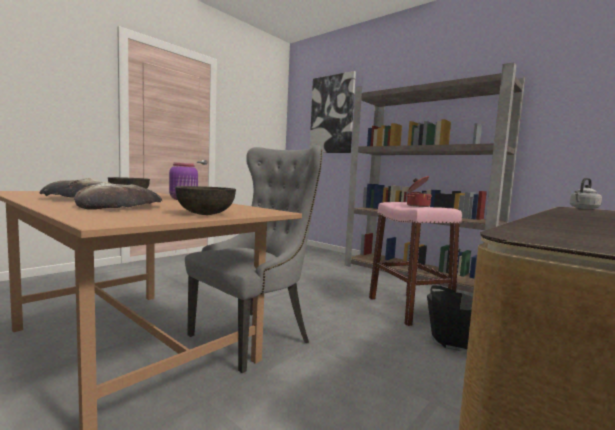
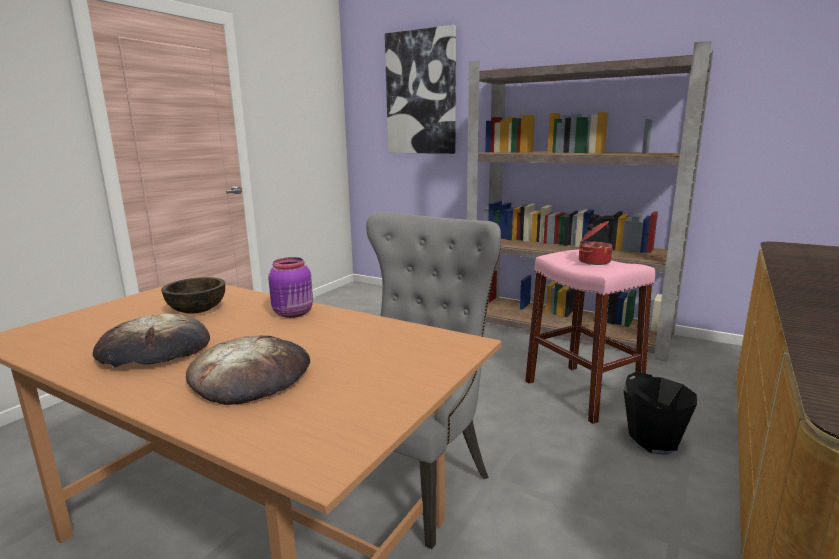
camera: 10 degrees left, 10 degrees up
brown bowl [175,186,236,215] -> none
grey kettle [570,178,602,209] -> none

